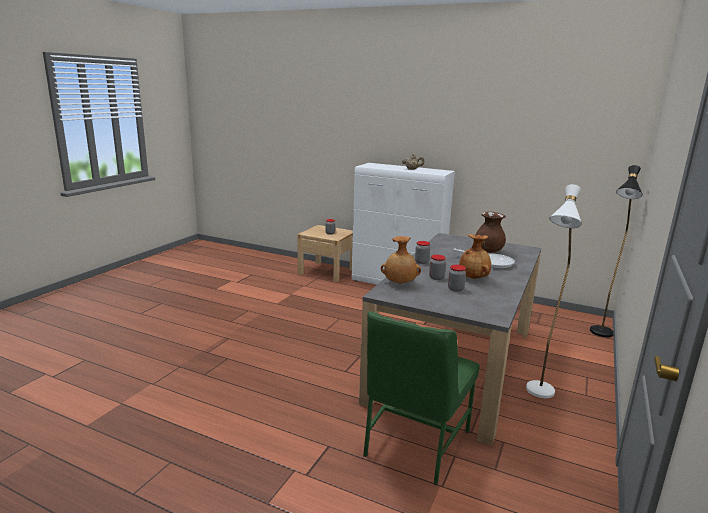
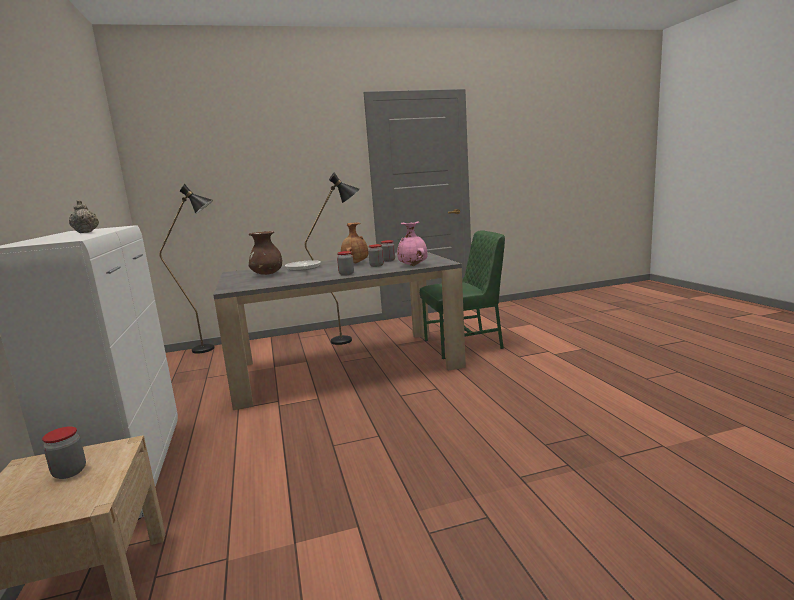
camera: 130 degrees left, 5 degrees down
brown vase [381,236,421,284] -> pink vase [397,222,427,266]
white floor lamp [526,184,582,398] -> black floor lamp [305,172,360,345]

